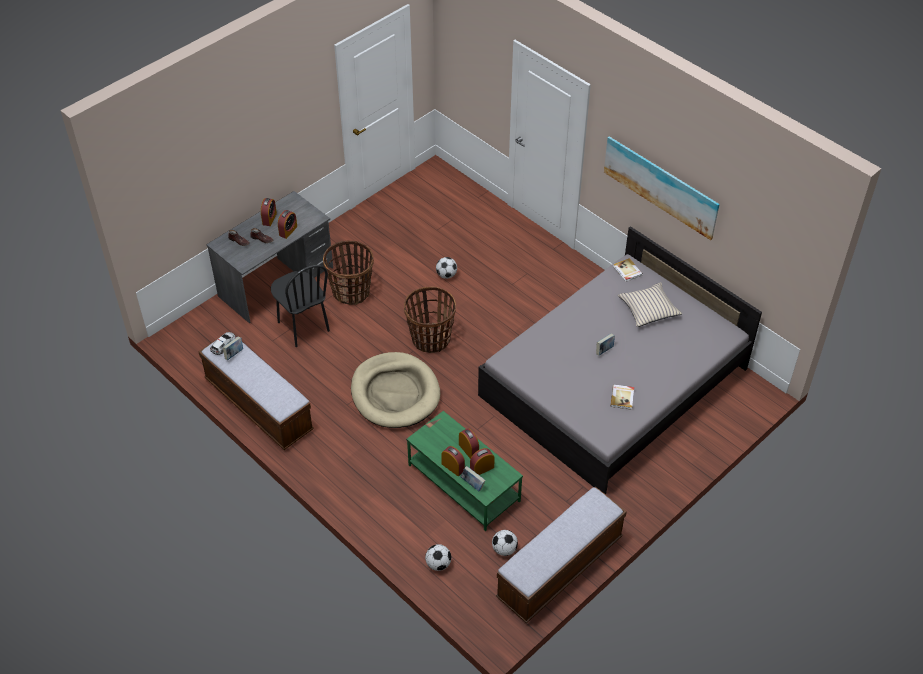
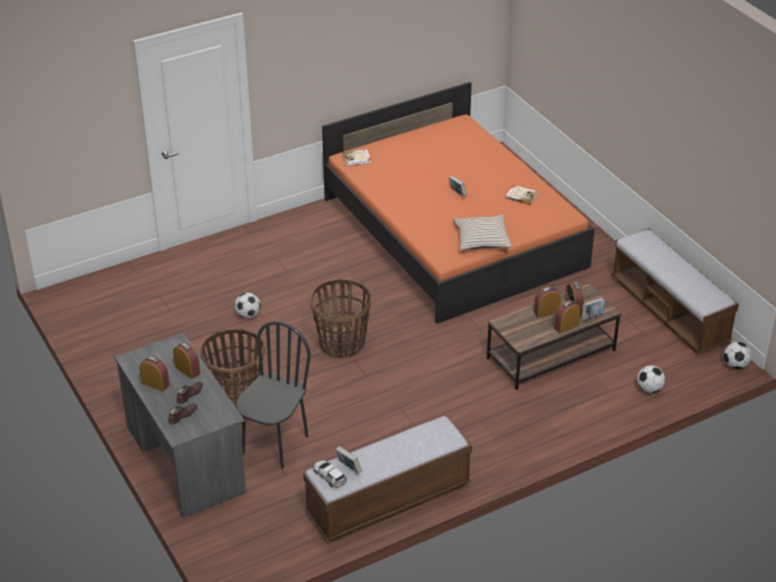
camera: 75 degrees left, 10 degrees down
black chair [271,265,330,347] -> black chair turned 45 degrees counterclockwise [236,321,311,469]
beige dog bed [351,352,440,428] -> none
green coffee table [406,411,523,531] -> brown coffee table [487,283,621,390]
grey bed [478,226,762,494] -> orange bed [322,82,595,324]
football [492,530,518,556] -> football moved to [724,342,751,369]
picture [604,136,720,240] -> none
beige pillow [618,282,682,327] -> beige pillow moved to [453,215,512,251]

